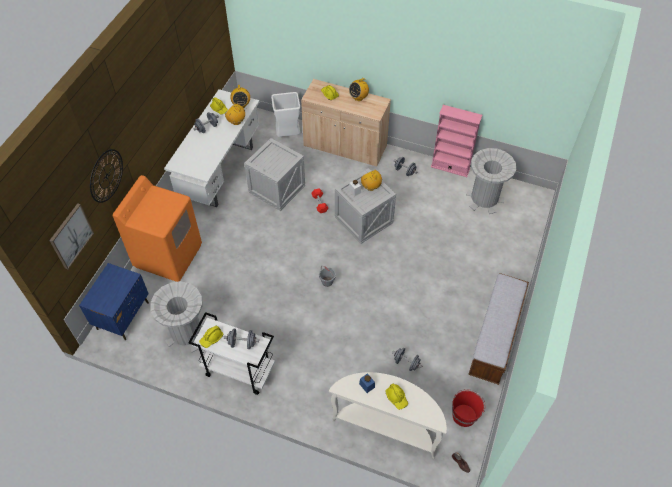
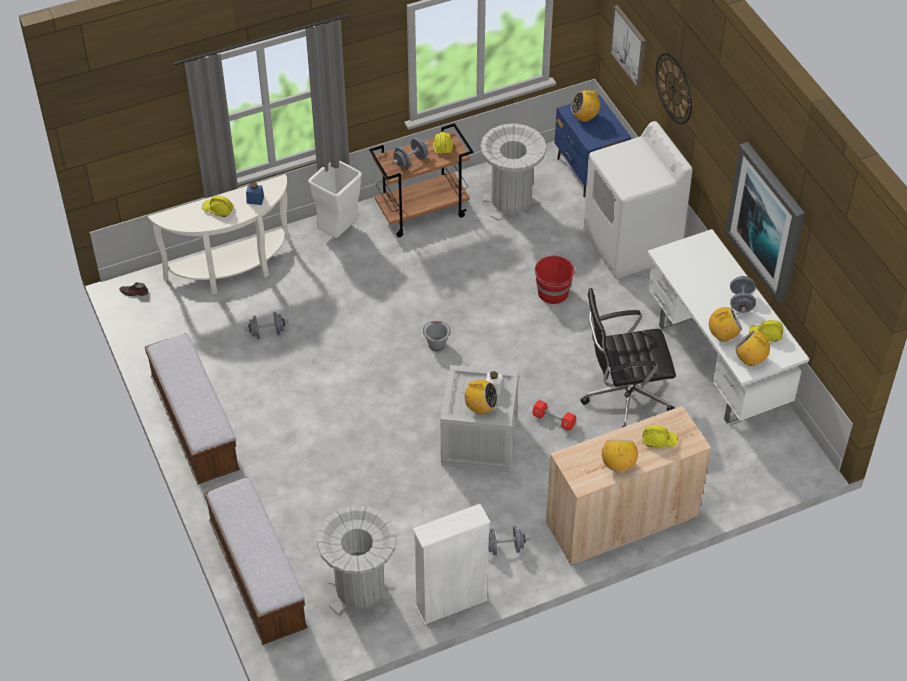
camera: 135 degrees right, 5 degrees down
orange washing machine [113,175,202,282] -> white washing machine [583,121,693,279]
white cart [188,312,275,395] -> brown cart [369,123,473,237]
crate [244,138,305,211] -> black office chair [580,288,676,427]
white trash can [271,92,300,137] -> white trash can moved to [308,160,362,238]
pink bookcase [431,105,482,177] -> white bookcase [413,504,490,625]
red bucket [452,389,485,427] -> red bucket moved to [535,256,576,304]
none -> bench [204,477,308,645]
none -> radio [571,90,600,122]
none -> picture [725,142,805,303]

